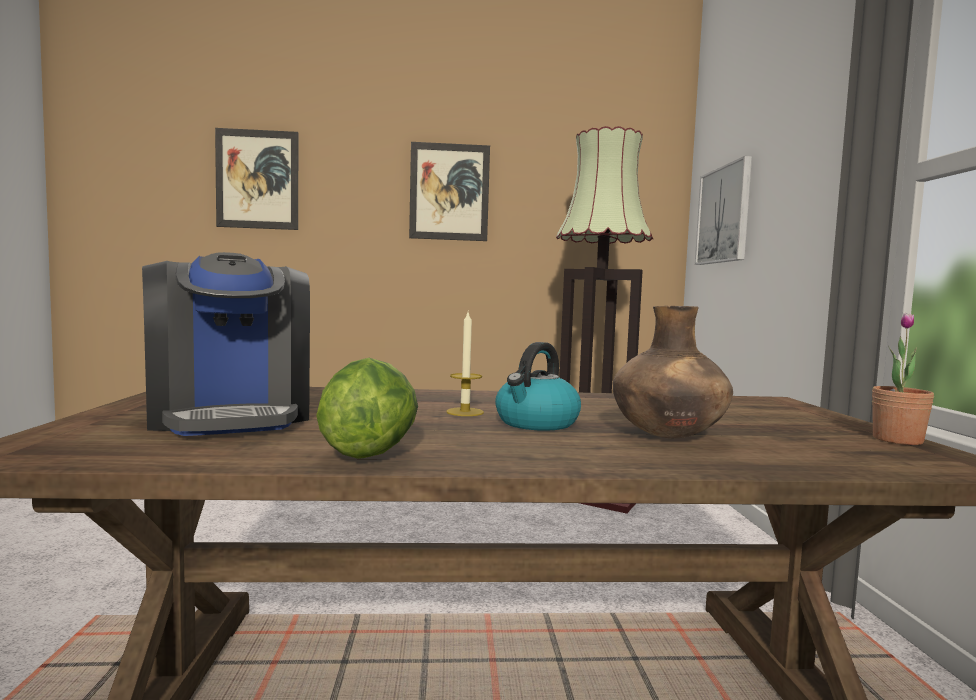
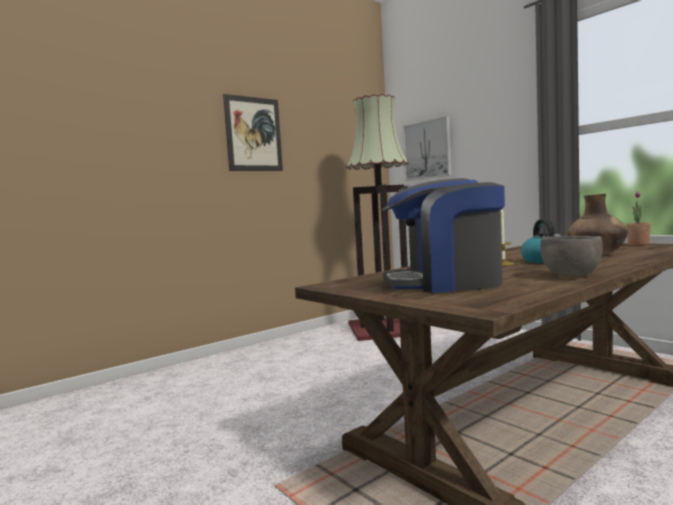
camera: 35 degrees left, 0 degrees up
coffee machine [142,252,310,436] -> coffee machine turned 150 degrees clockwise [382,178,505,293]
picture [215,128,298,230] -> none
lettuce [316,358,418,459] -> grey bowl [540,236,603,277]

